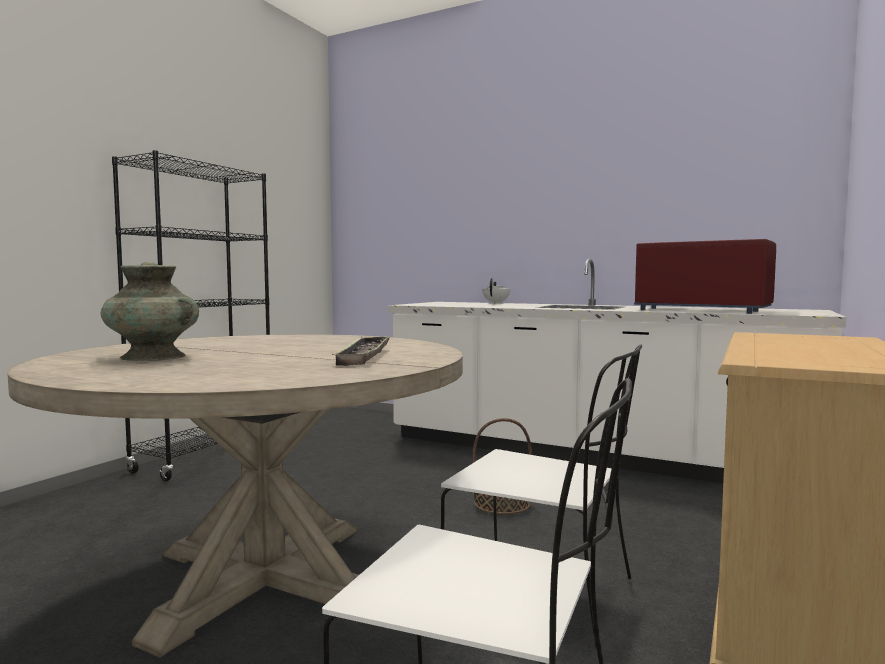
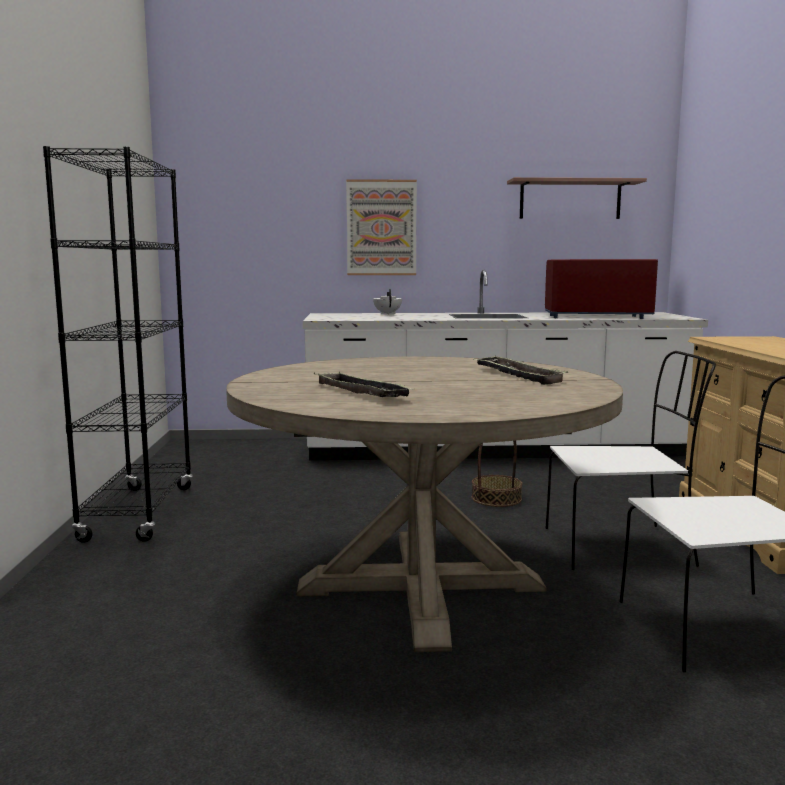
camera: 30 degrees left, 5 degrees up
turquoise vase [100,262,199,361] -> tray [314,372,414,397]
none -> picture [346,179,417,275]
none -> shelf [507,177,647,219]

